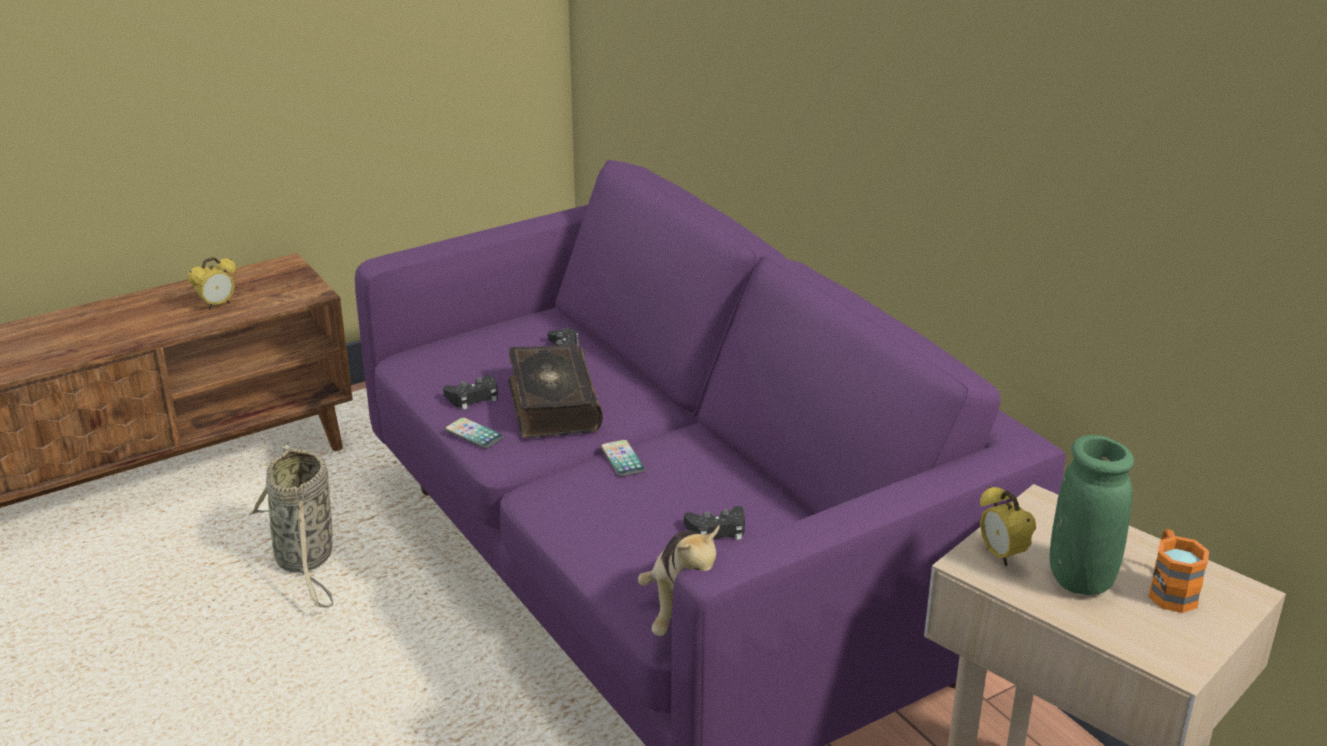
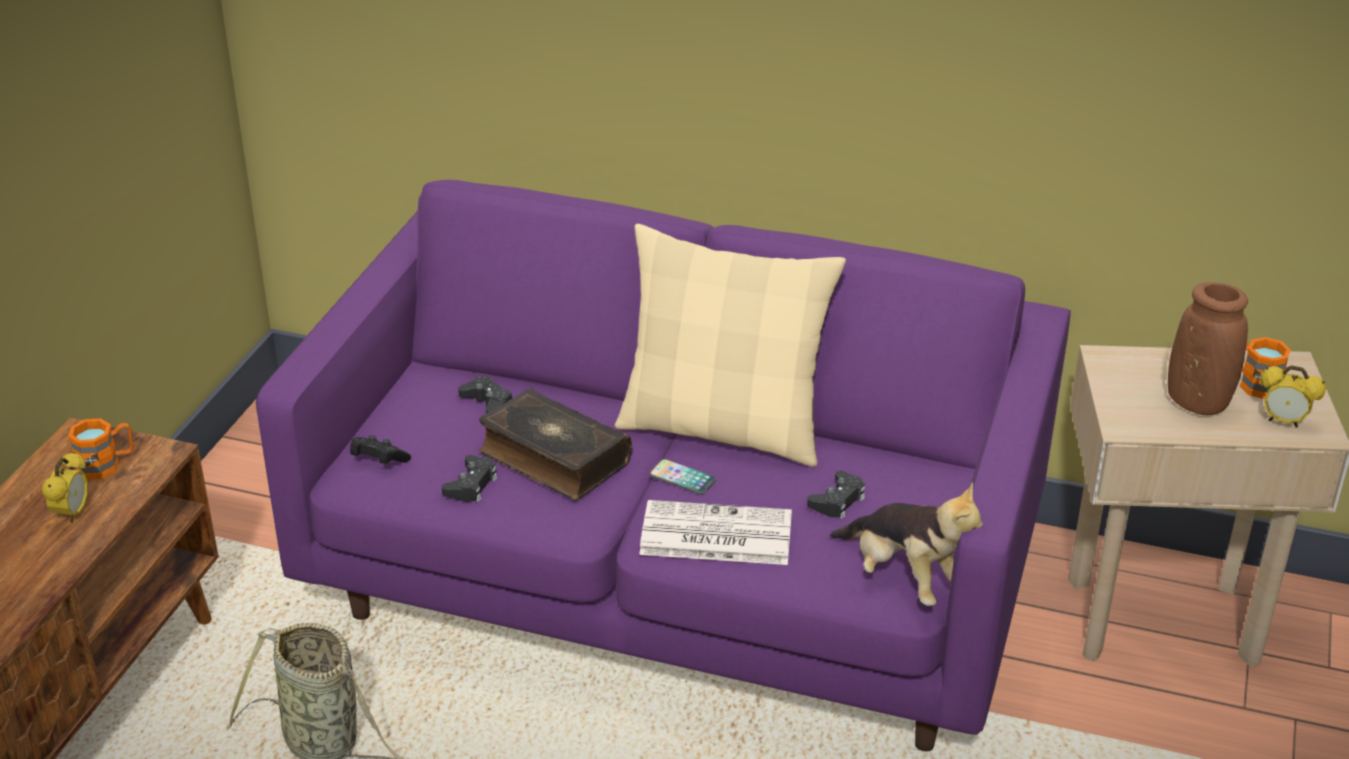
camera: 40 degrees left, 5 degrees up
phone [445,417,504,449] -> none
alarm clock [980,486,1036,566] -> alarm clock moved to [1260,365,1326,428]
green vase [1050,435,1134,595] -> brown vase [1168,282,1248,415]
none -> orange mug [68,418,134,480]
none -> black game controller [350,435,411,464]
none -> beige pillow [615,224,846,467]
none -> newspaper [639,500,792,565]

